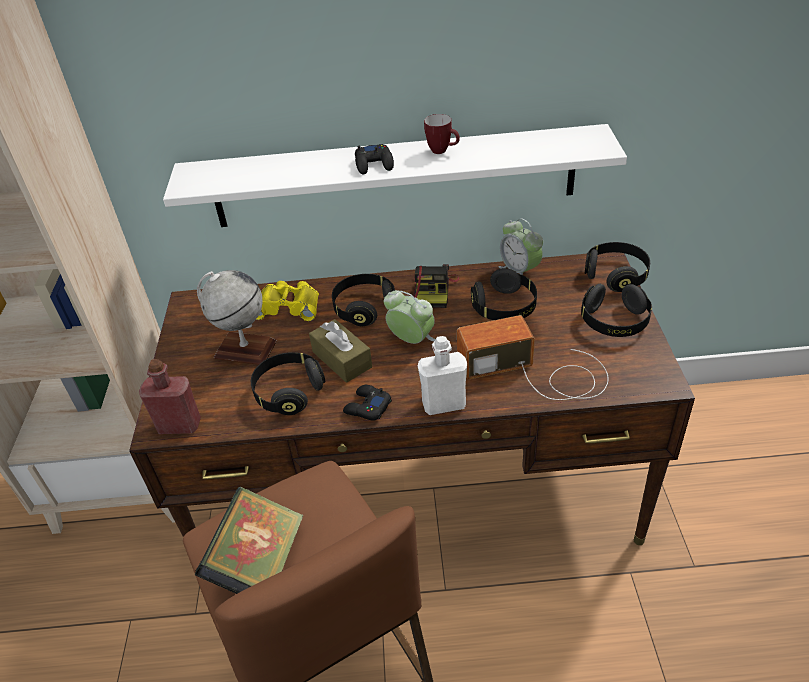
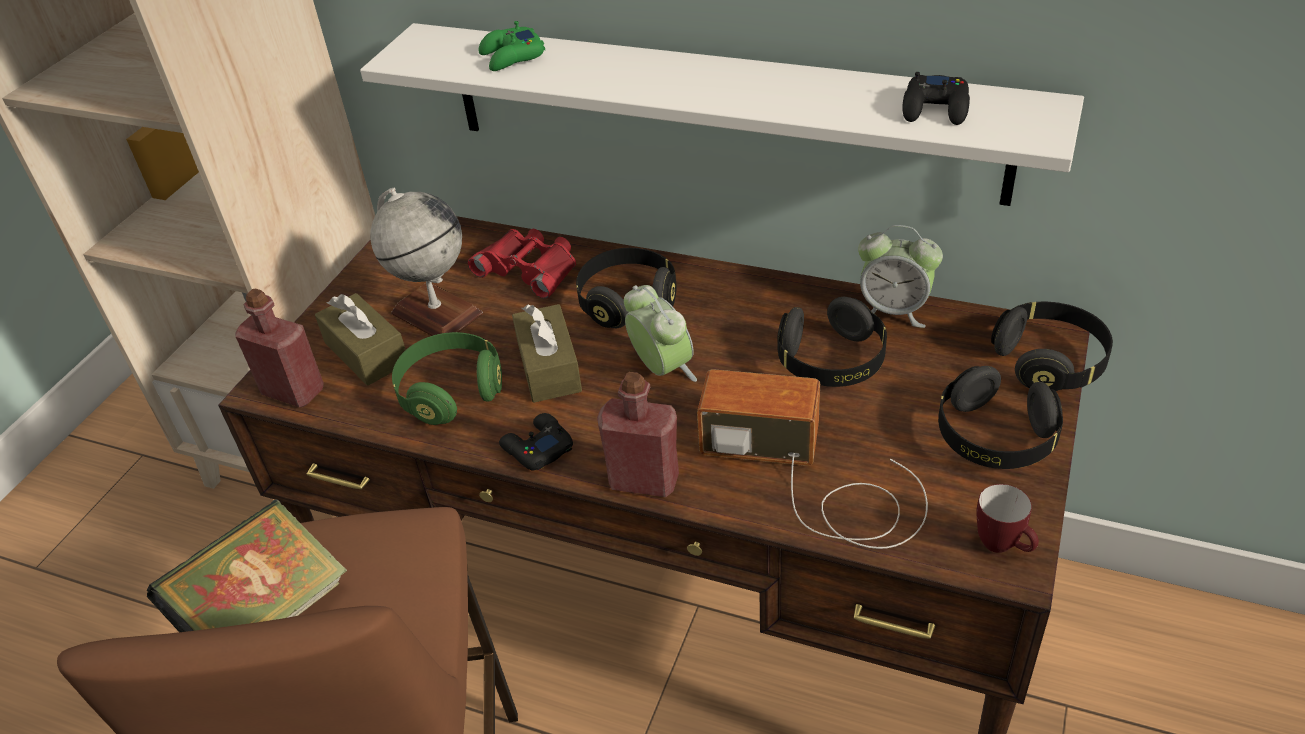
camera: 25 degrees right, 0 degrees up
black headphones [251,352,325,415] -> green headphones [392,332,502,425]
yellow binoculars [256,281,319,321] -> red binoculars [468,229,576,299]
black game controller [355,144,394,175] -> black game controller moved to [902,72,970,125]
camera [413,264,459,308] -> none
white bottle [418,336,467,415] -> red bottle [597,372,679,497]
mug [424,114,460,154] -> mug moved to [976,484,1039,553]
alarm clock [498,218,543,275] -> alarm clock turned 60 degrees counterclockwise [858,225,943,328]
none -> brown tissue box [315,293,406,386]
none -> green game controller [478,21,545,71]

